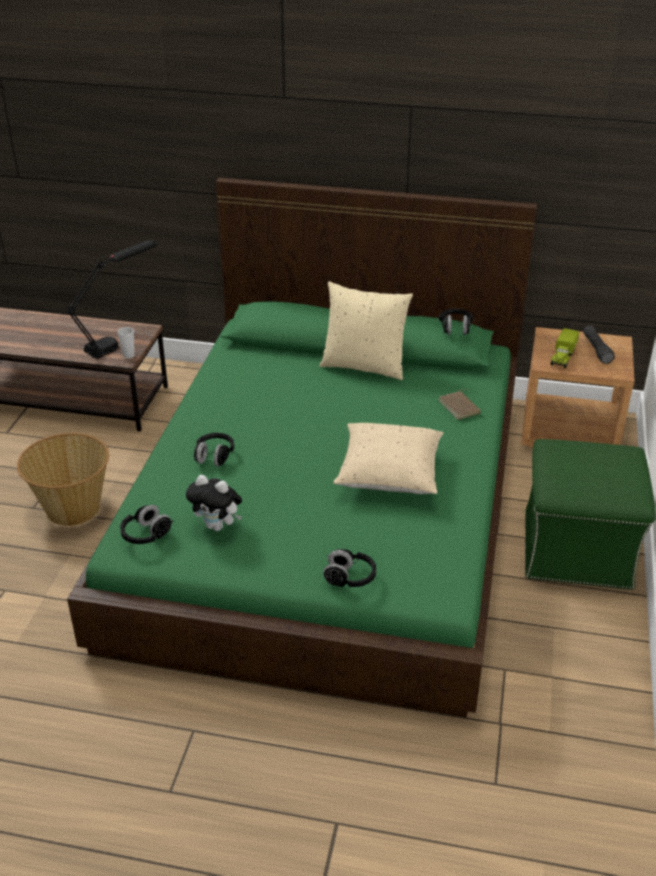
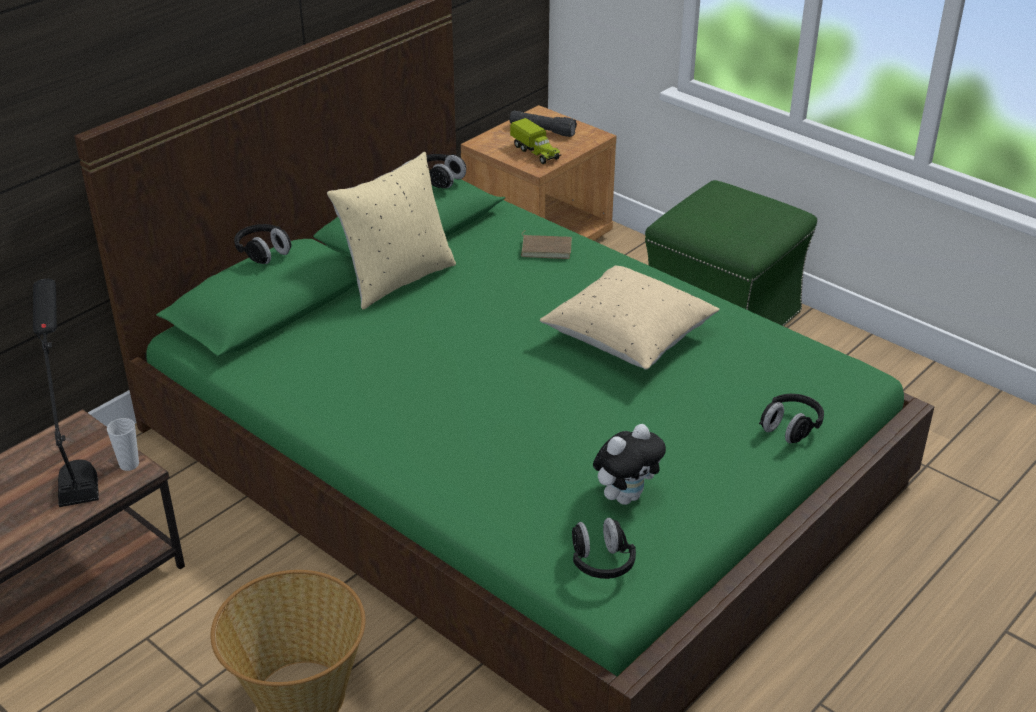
camera: 60 degrees left, 0 degrees up
black headphones [194,433,234,467] -> black headphones moved to [234,224,291,264]

